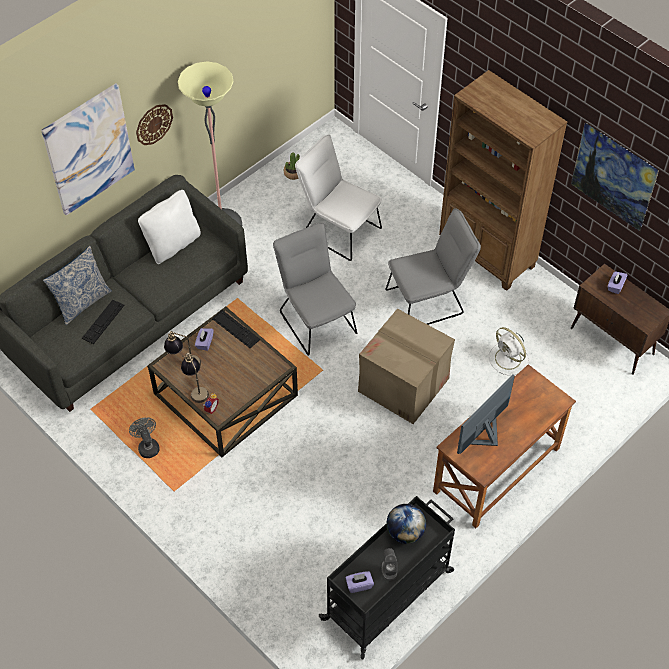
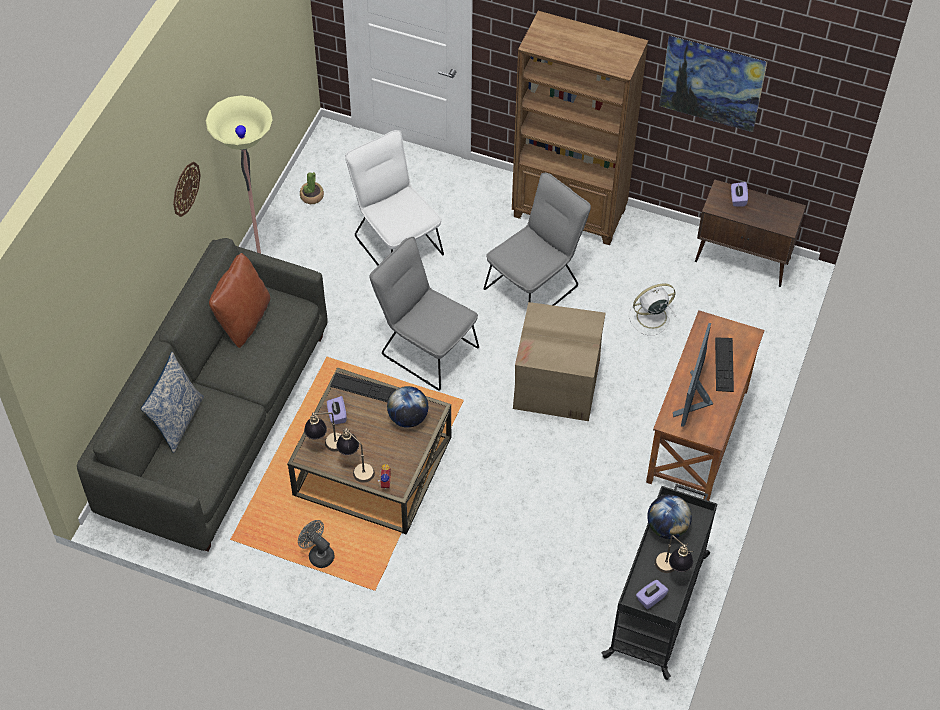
camera: 25 degrees left, 0 degrees up
picture [41,83,135,216] -> none
keyboard [82,300,124,344] -> keyboard moved to [715,337,734,392]
white pillow [138,190,201,264] -> brown pillow [209,253,270,348]
white chair [295,135,382,261] -> white chair turned 45 degrees clockwise [345,130,444,266]
grey speaker [381,548,397,580] -> table lamp [655,535,693,573]
white fan [489,327,529,376] -> white fan turned 135 degrees clockwise [629,283,676,336]
none -> globe [387,386,428,428]

